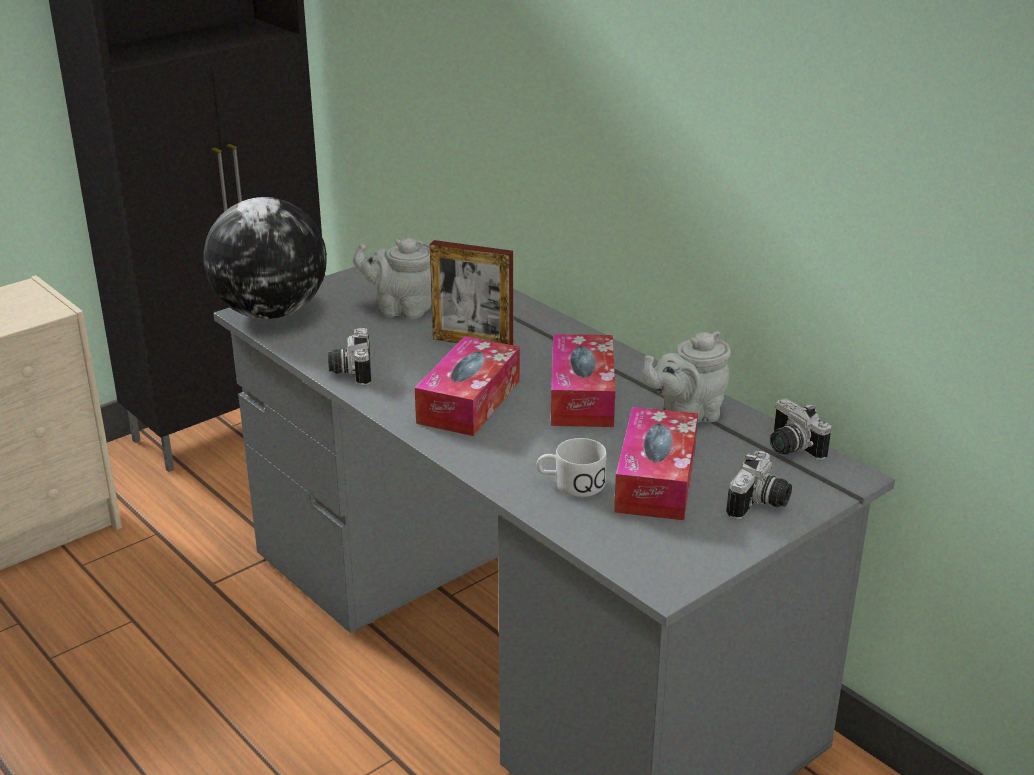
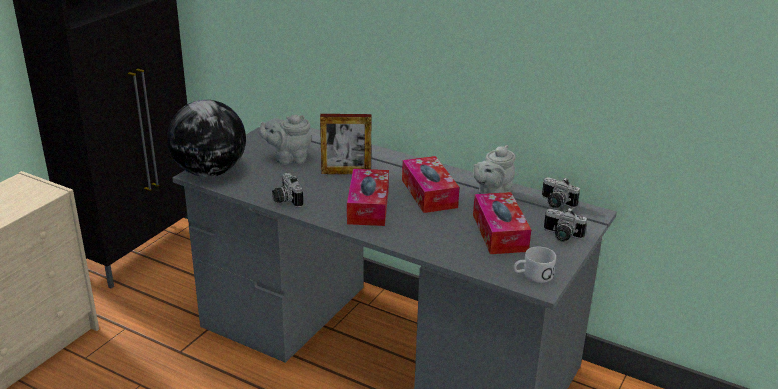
camera: 20 degrees left, 0 degrees up
white mug [537,438,607,497] -> white mug moved to [513,247,556,283]
camera [726,451,792,520] -> camera turned 105 degrees clockwise [544,207,587,242]

